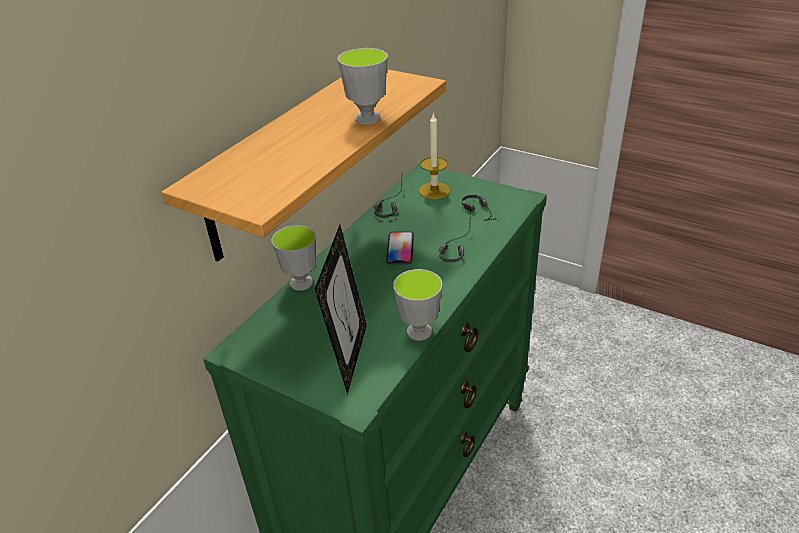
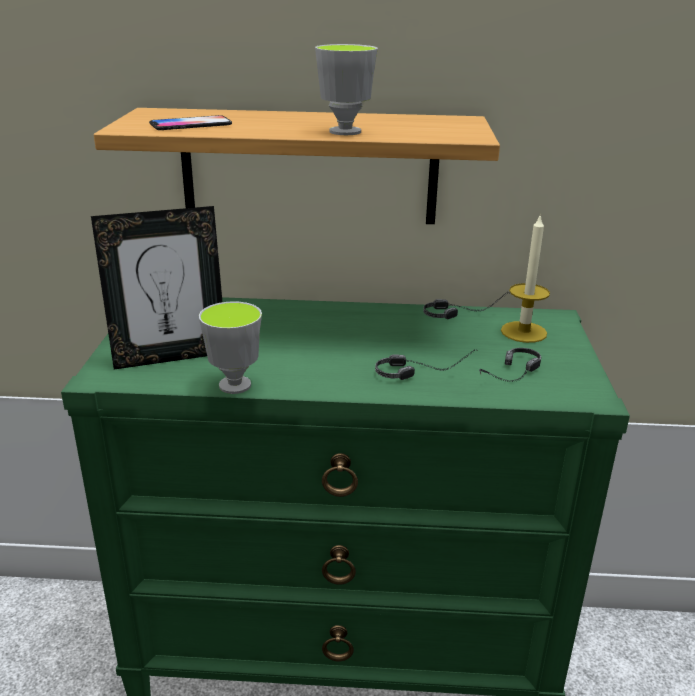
camera: 60 degrees right, 10 degrees down
cup [271,225,316,291] -> none
phone [386,232,414,264] -> phone moved to [149,115,232,130]

